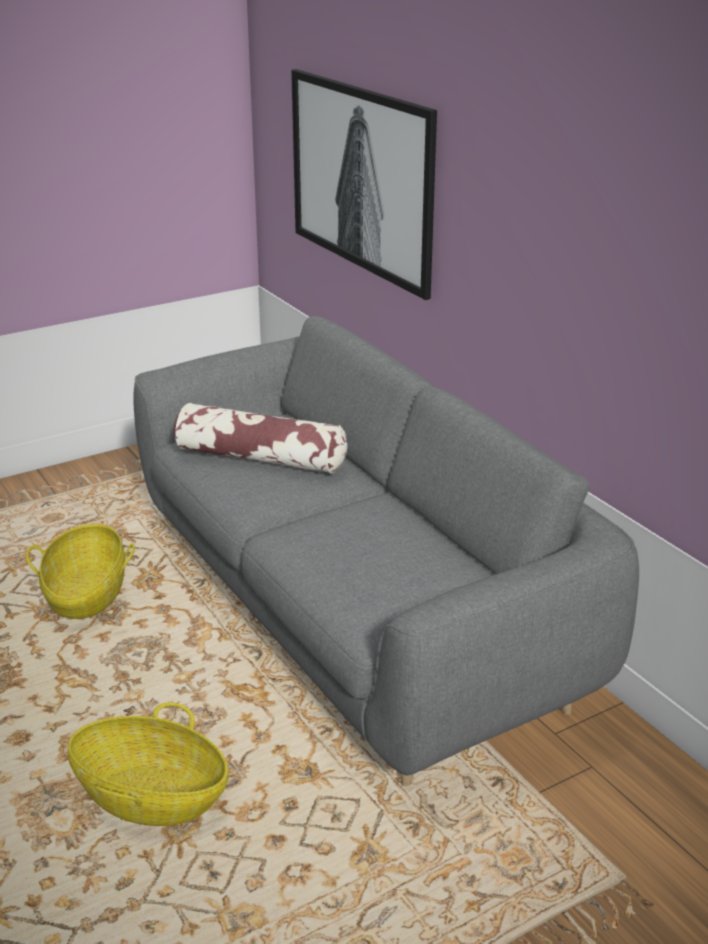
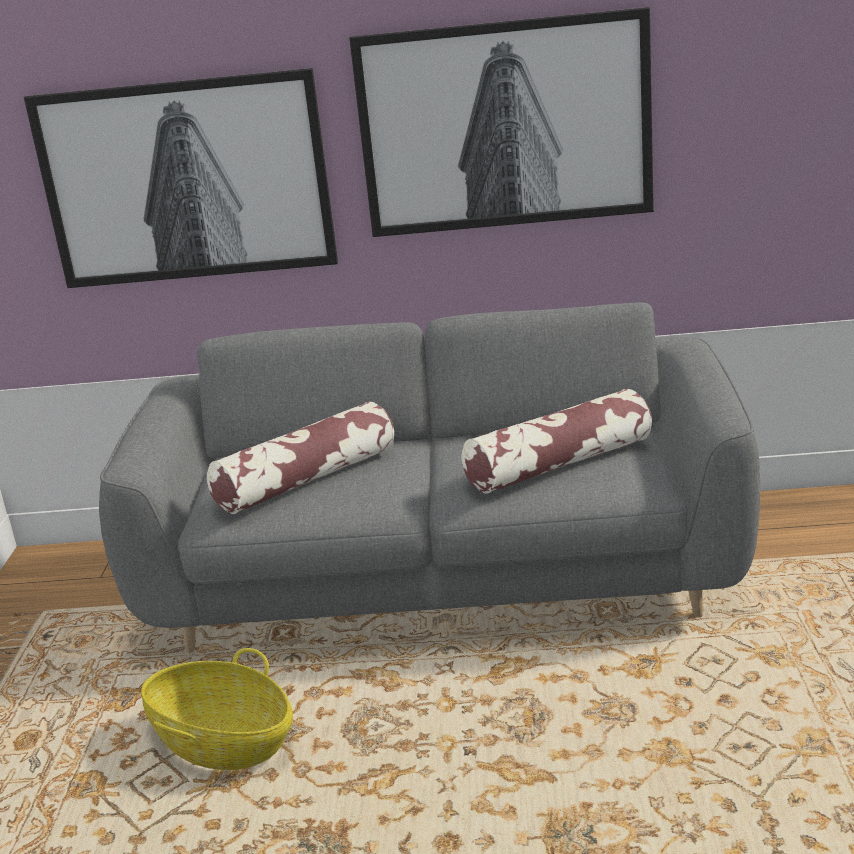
camera: 55 degrees left, 5 degrees down
basket [68,702,228,826] -> none
none -> picture [349,7,654,237]
none -> pillow [461,389,652,494]

